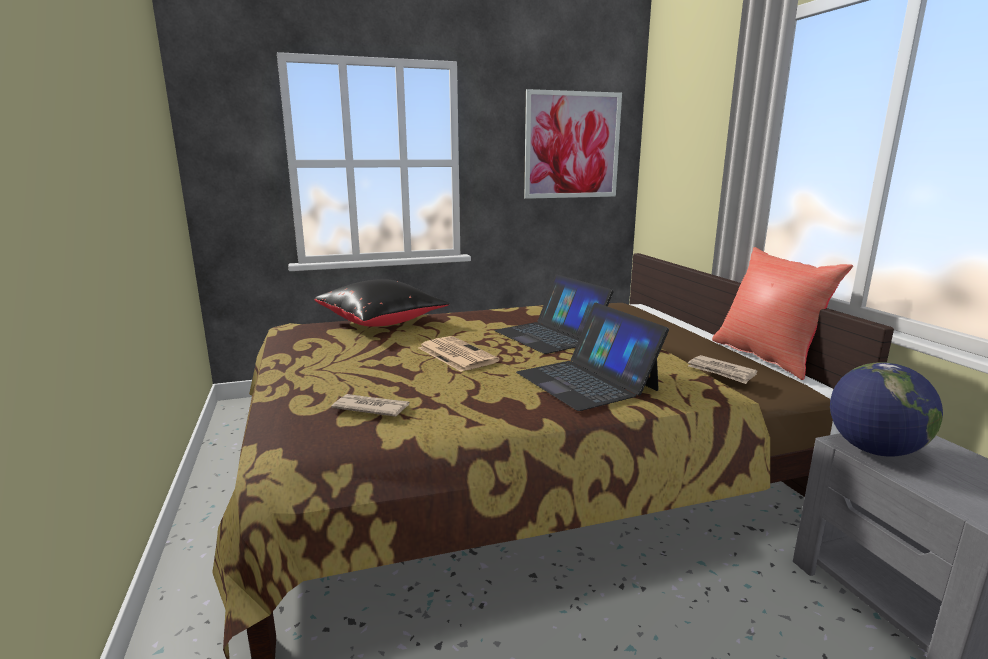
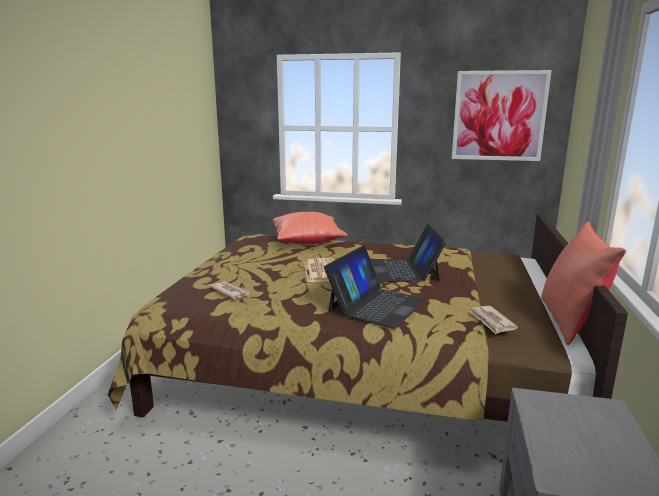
camera: 30 degrees right, 0 degrees up
black pillow [315,279,449,327] -> red pillow [273,212,348,245]
laptop [516,303,669,411] -> laptop turned 150 degrees counterclockwise [324,245,427,329]
globe [830,362,943,457] -> none

